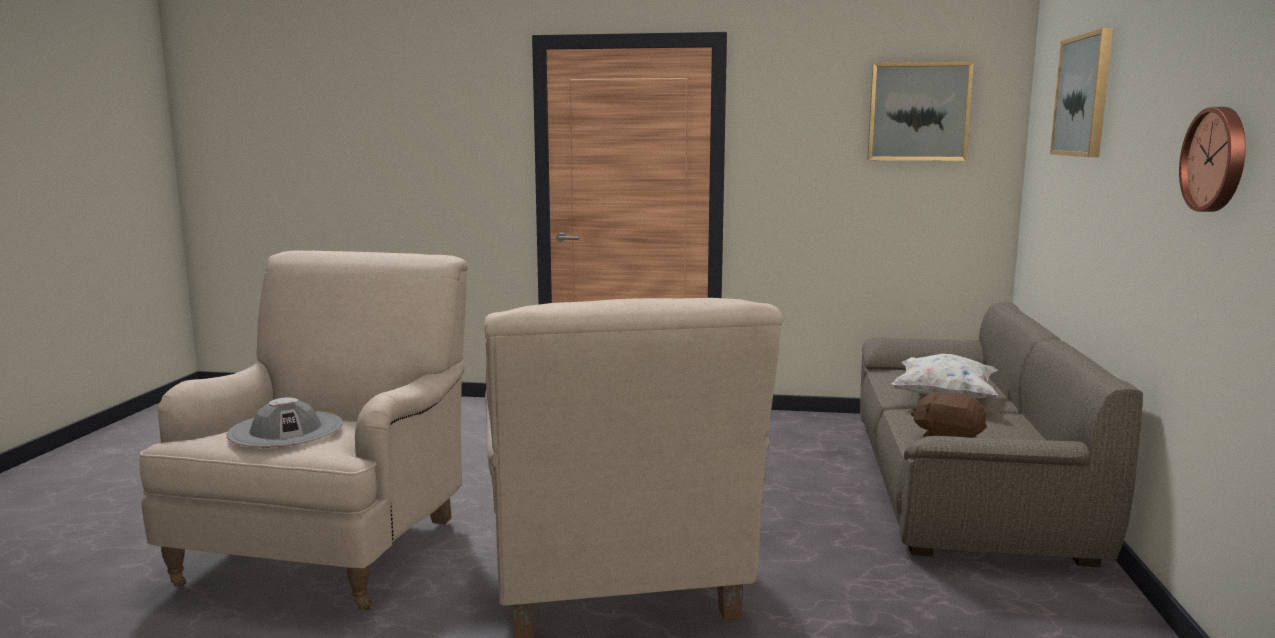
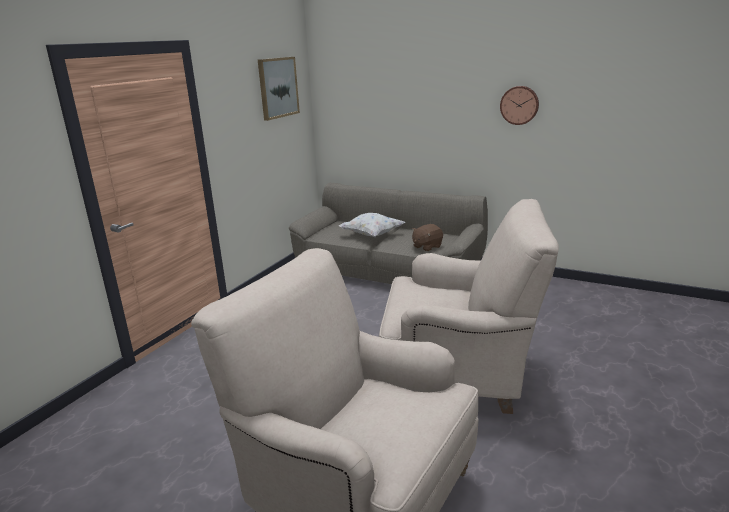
camera: 70 degrees left, 10 degrees up
grey hat [227,397,343,447] -> none
picture [1050,28,1113,157] -> none

